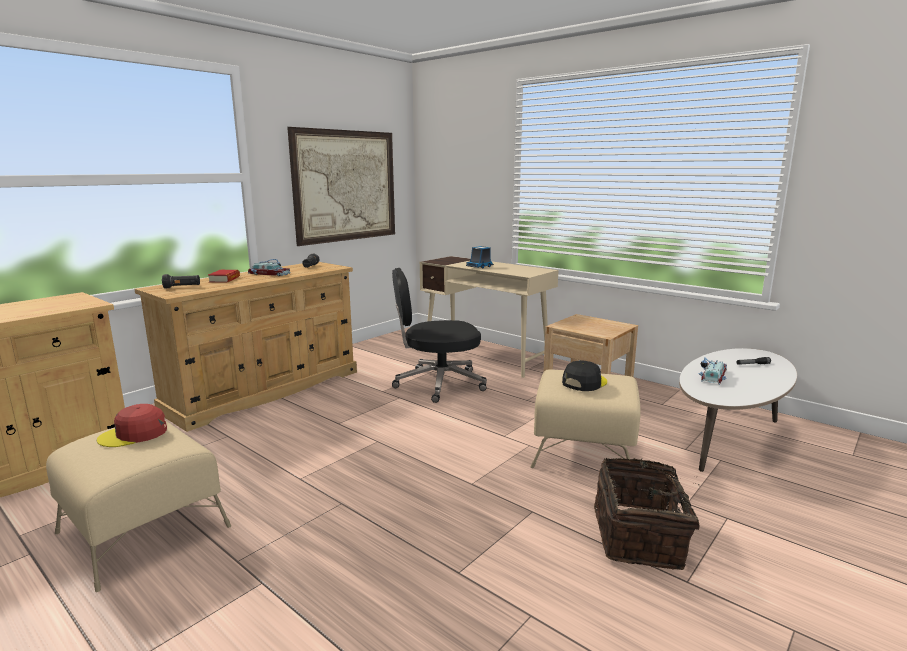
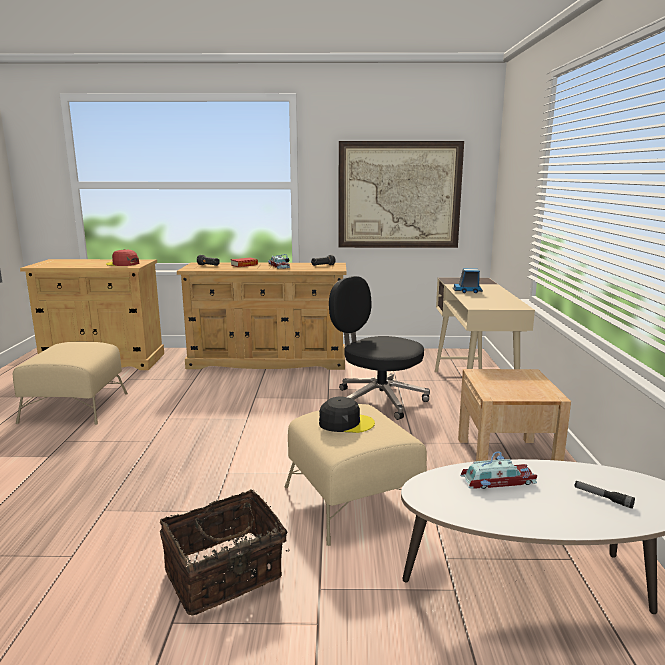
camera: 50 degrees right, 0 degrees up
red cap [97,404,167,447] -> red cap moved to [106,249,139,266]

